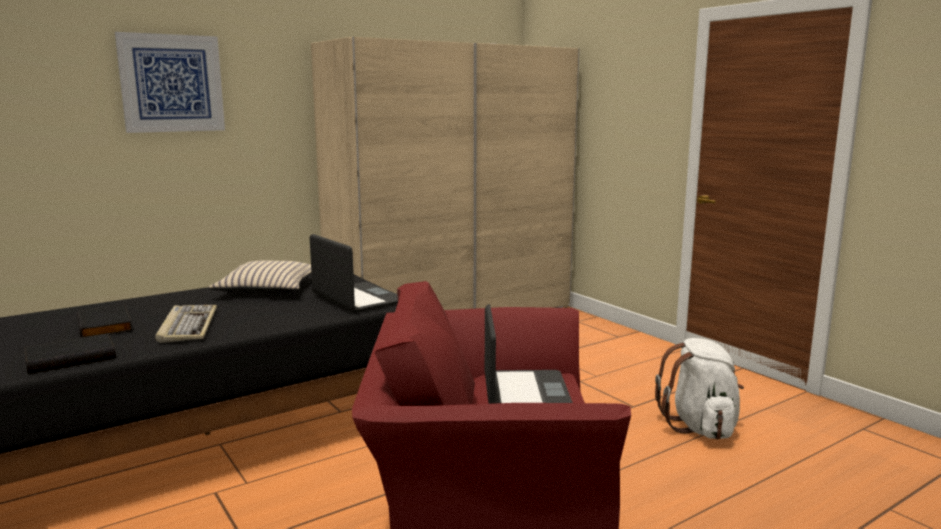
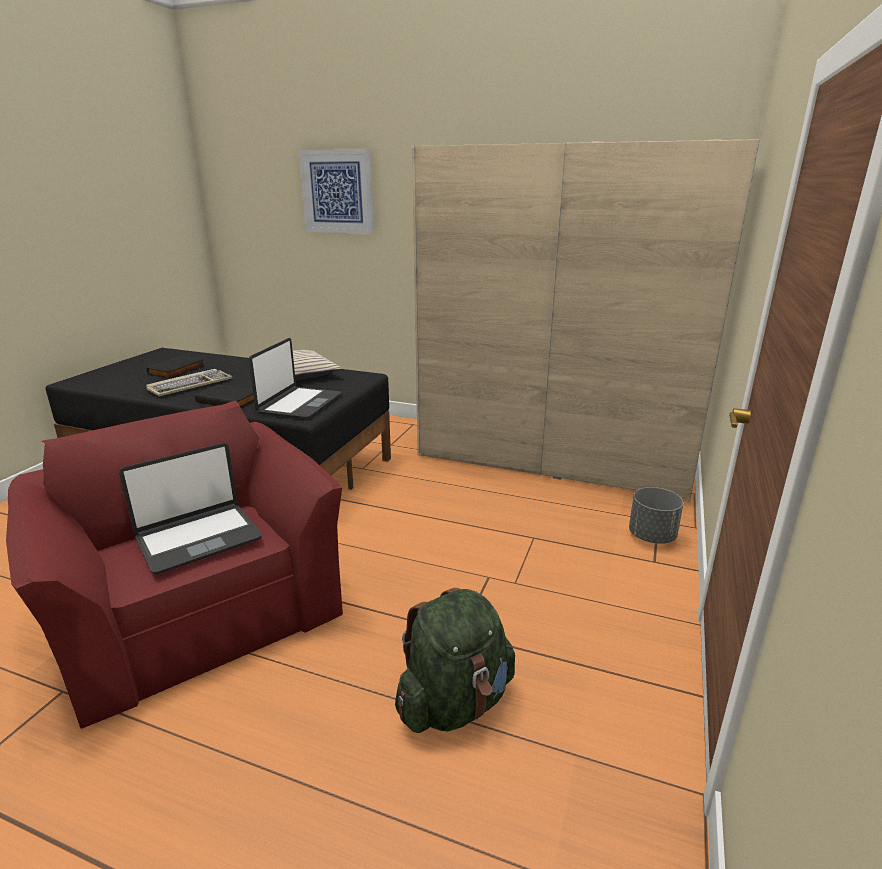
camera: 55 degrees right, 10 degrees up
black book [24,333,116,374] -> black book moved to [195,384,254,408]
white backpack [655,338,744,439] -> green backpack [395,588,515,733]
none -> grey planter [629,487,684,544]

